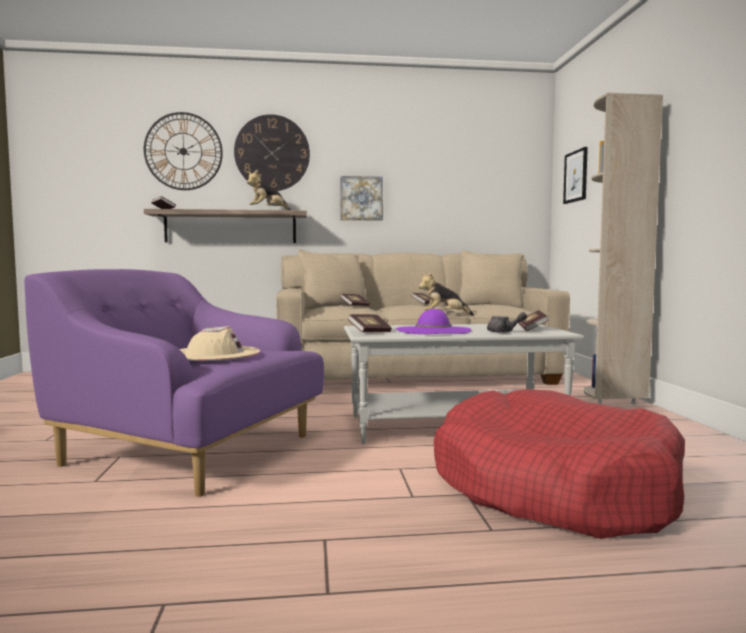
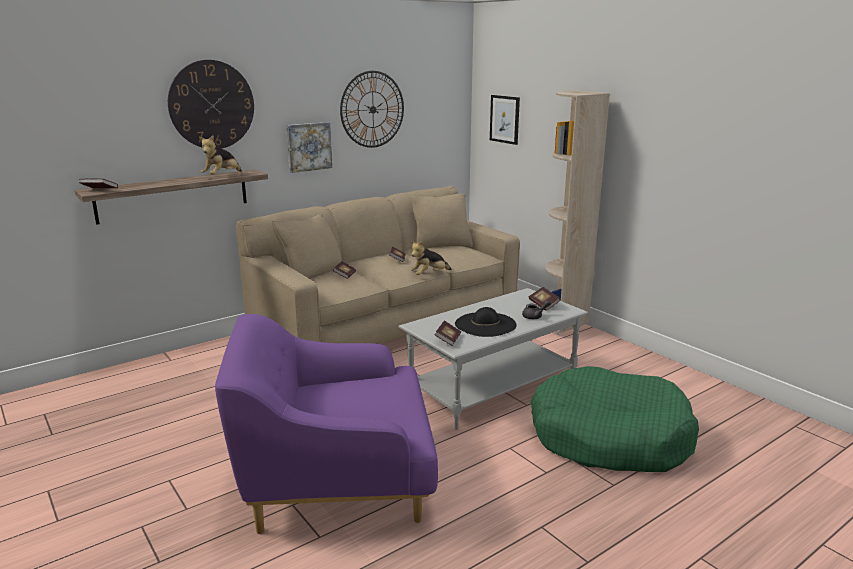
camera: 30 degrees left, 15 degrees up
wall clock [144,112,223,190] -> wall clock moved to [340,71,404,148]
beige hat [180,326,260,361] -> none
purple hat [396,309,472,334] -> black hat [455,307,517,337]
red dog bed [434,389,685,539] -> green dog bed [531,366,699,472]

